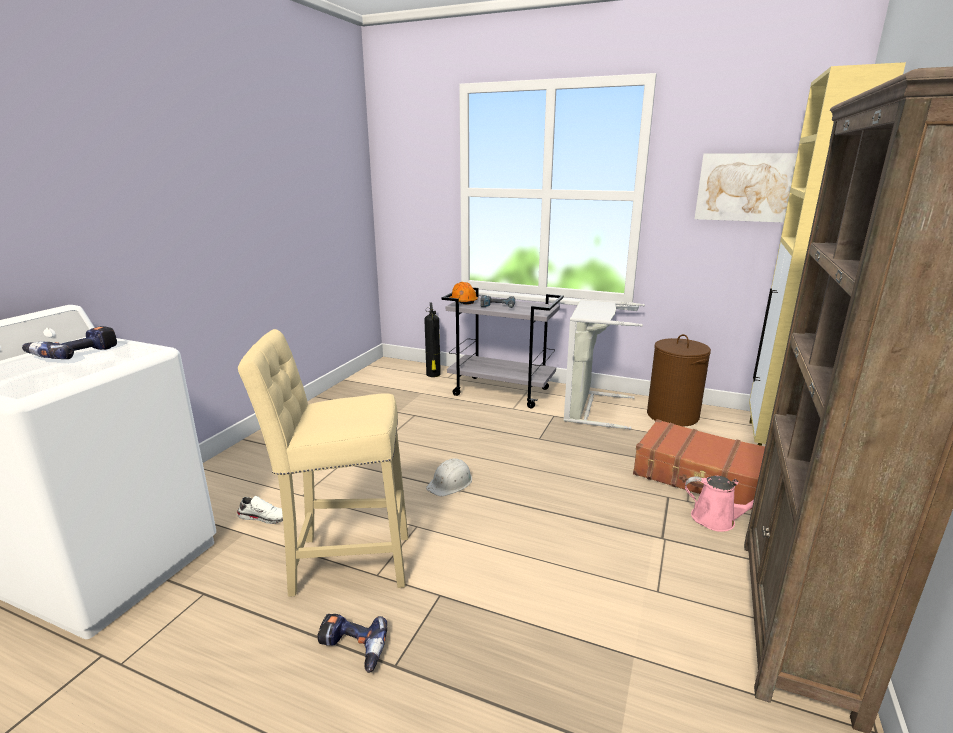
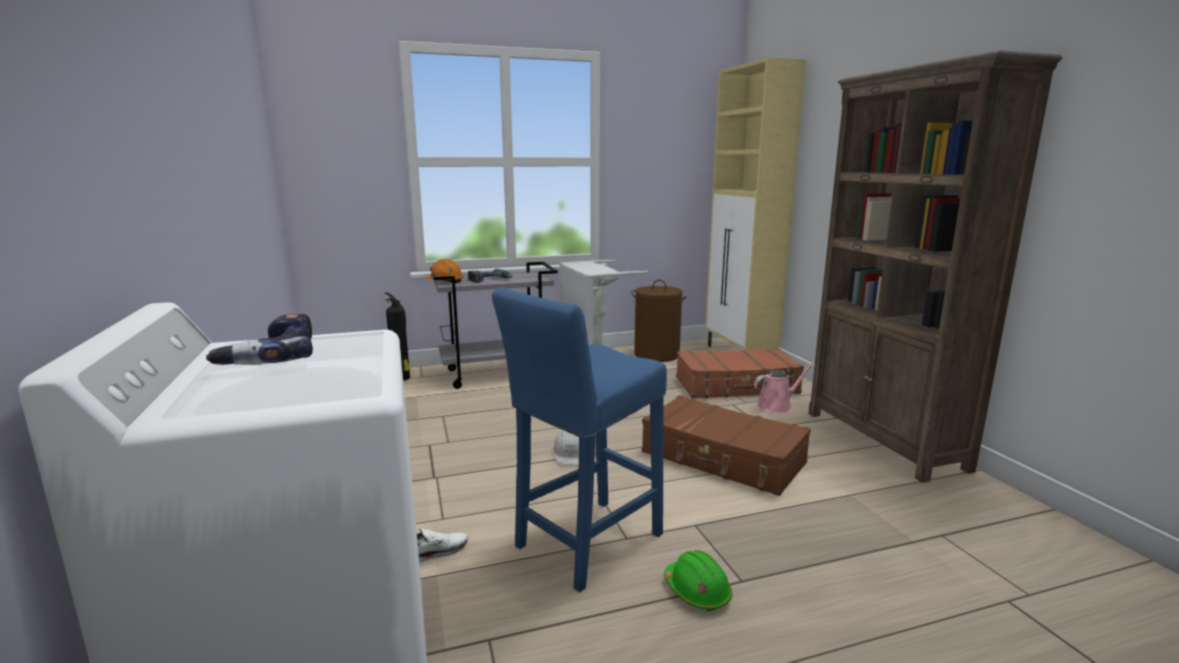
camera: 40 degrees left, 5 degrees down
beige stool [238,329,408,597] -> blue stool [492,287,667,592]
power drill [318,614,387,673] -> green hard hat [664,550,732,611]
picture [695,153,797,223] -> none
none -> brown suitcase [642,395,811,496]

